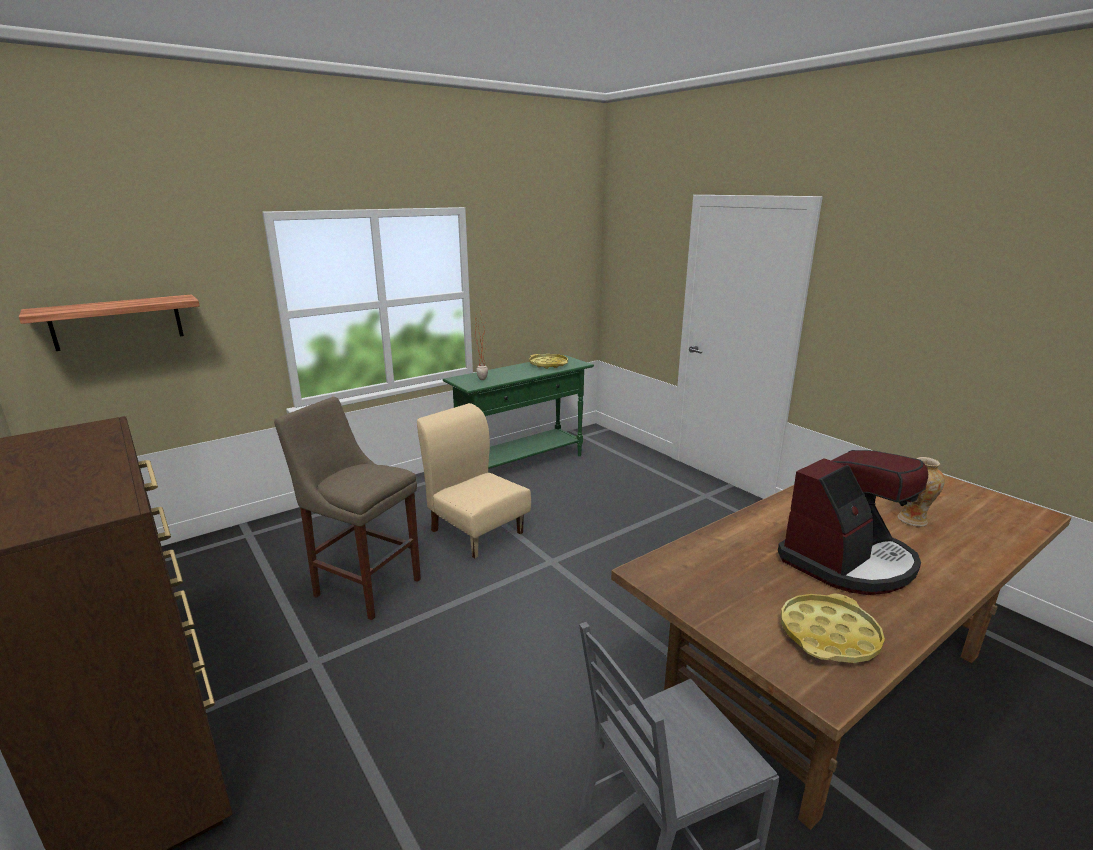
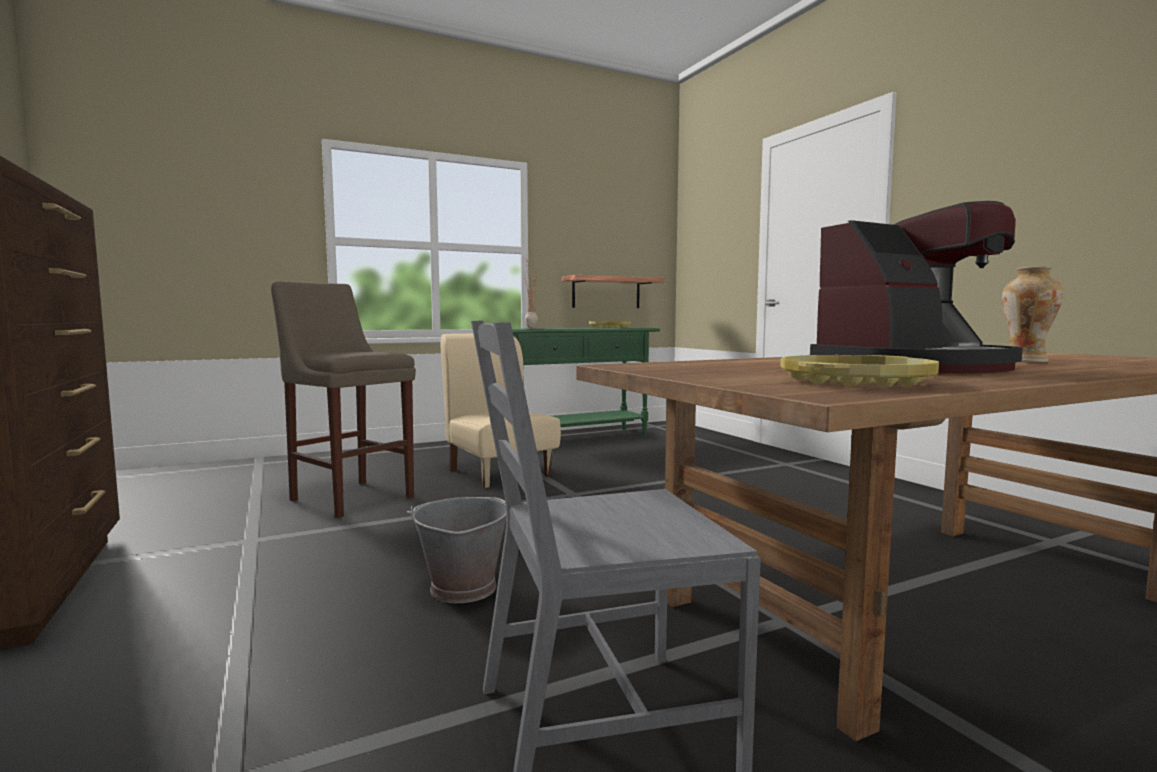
camera: 10 degrees right, 15 degrees down
shelf [19,294,200,351] -> shelf moved to [562,275,665,308]
none -> grey bucket [407,497,506,603]

